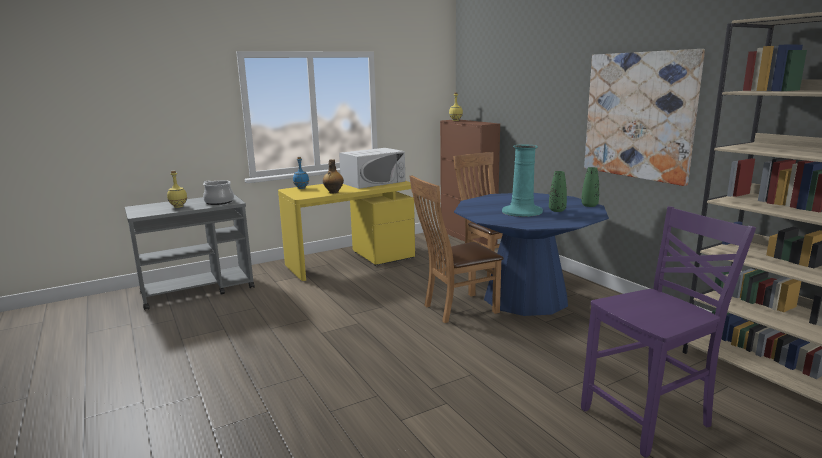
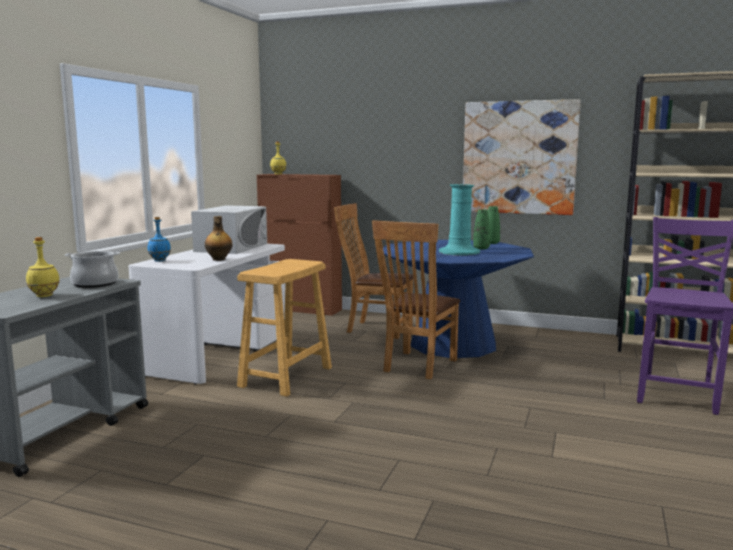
camera: 40 degrees left, 5 degrees down
yellow desk [278,181,415,281] -> white desk [129,244,286,385]
none -> beige stool [237,259,332,397]

